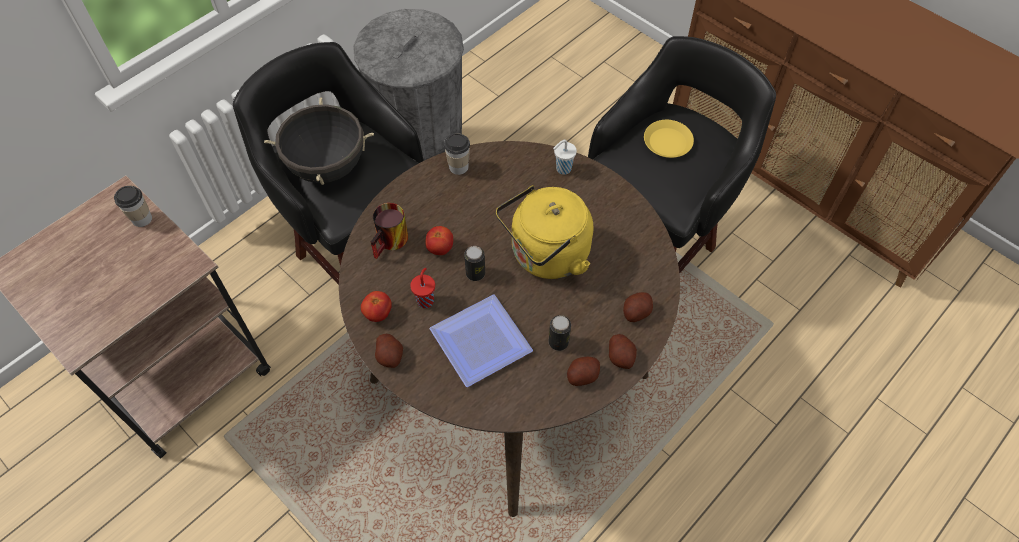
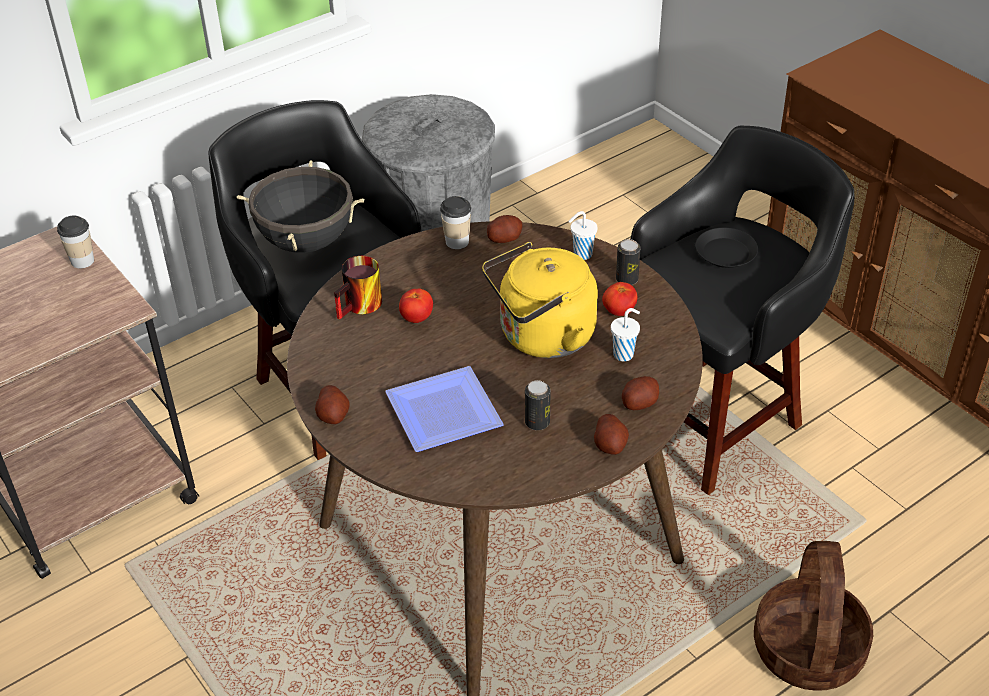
camera: 10 degrees right, 15 degrees down
tomato [361,291,392,322] -> tomato moved to [602,282,637,316]
red cup [410,268,435,308] -> none
can [464,246,485,281] -> can moved to [616,239,641,285]
potato [567,356,600,386] -> potato moved to [487,215,523,243]
yellow plate [644,120,694,158] -> black plate [695,228,758,268]
none -> white cup [611,308,640,361]
none -> basket [754,541,873,691]

